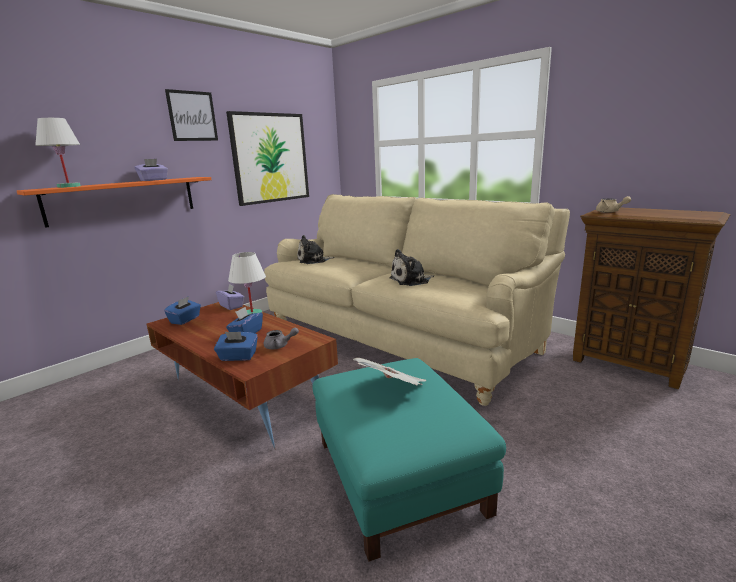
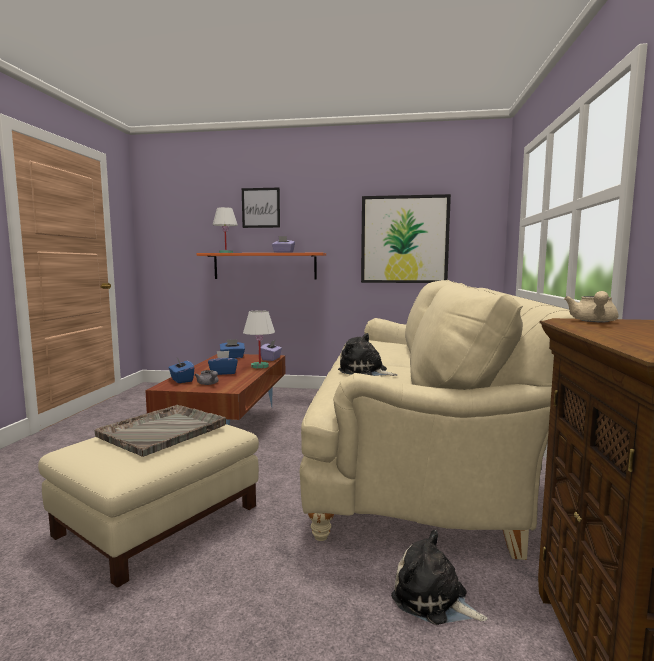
camera: 55 degrees right, 10 degrees down
picture [165,89,218,141] -> picture moved to [242,188,280,228]
plush toy [297,235,335,264] -> plush toy moved to [391,530,487,625]
turquoise ottoman [313,358,506,562] -> beige ottoman [38,424,259,588]
newspaper [353,358,427,385] -> grey tray [95,405,226,457]

